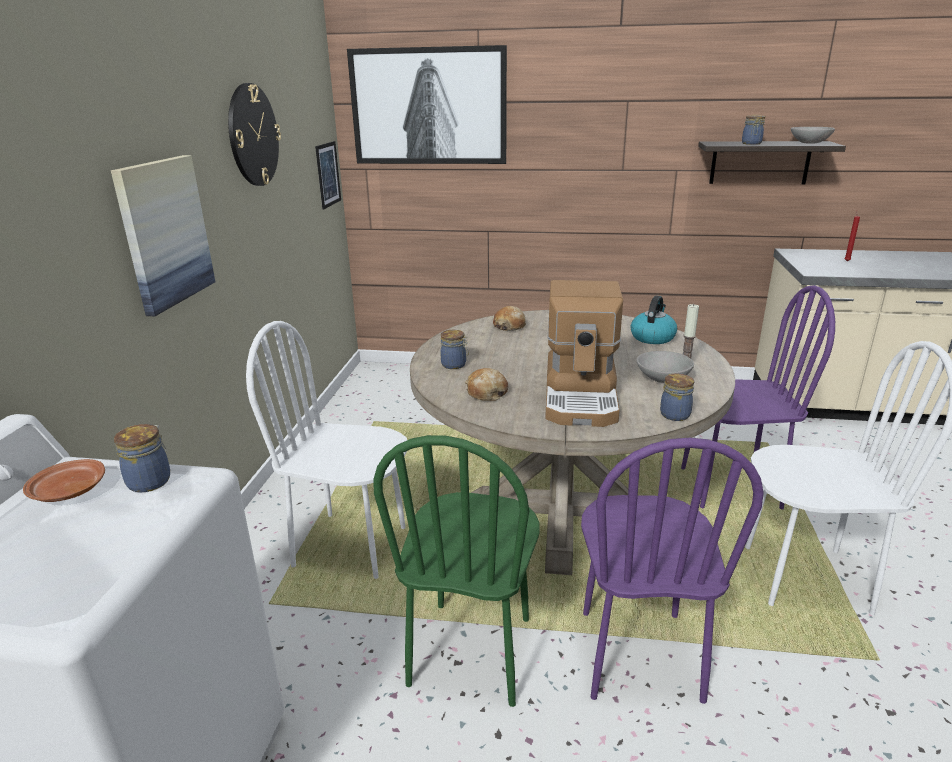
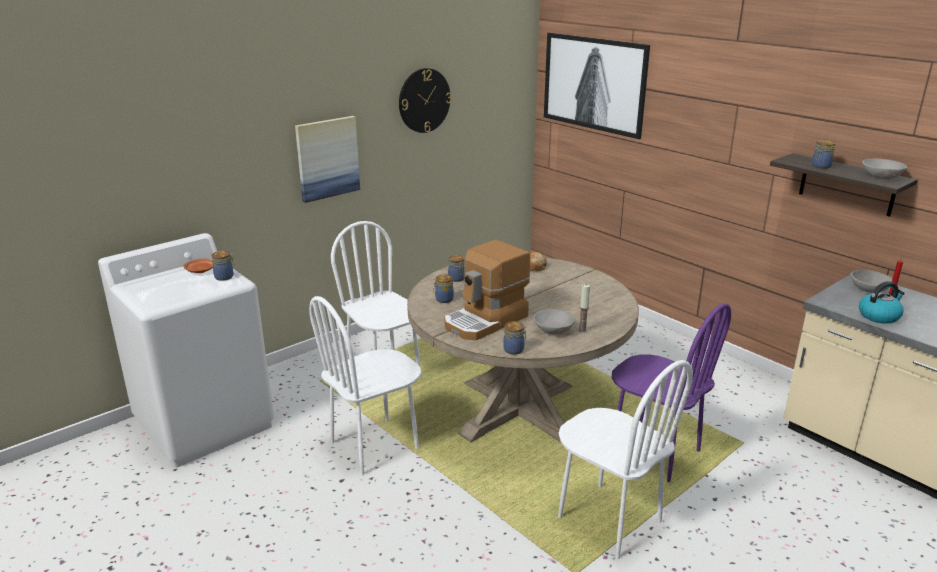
camera: 40 degrees right, 0 degrees up
picture [315,141,341,209] -> none
green chair [374,435,540,707] -> white chair [309,296,421,476]
bread [465,368,508,401] -> jar [433,274,454,303]
purple chair [581,438,763,704] -> none
kettle [630,296,677,344] -> kettle moved to [859,281,905,324]
none -> grey bowl [850,270,893,293]

